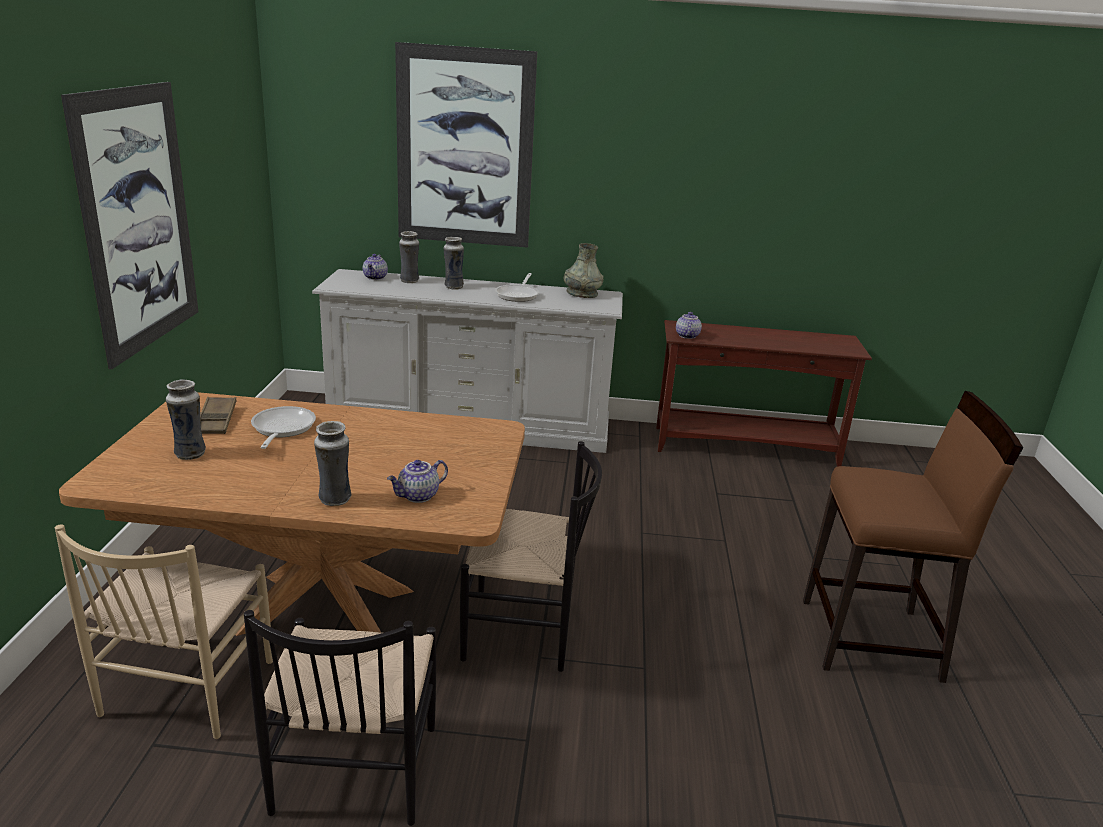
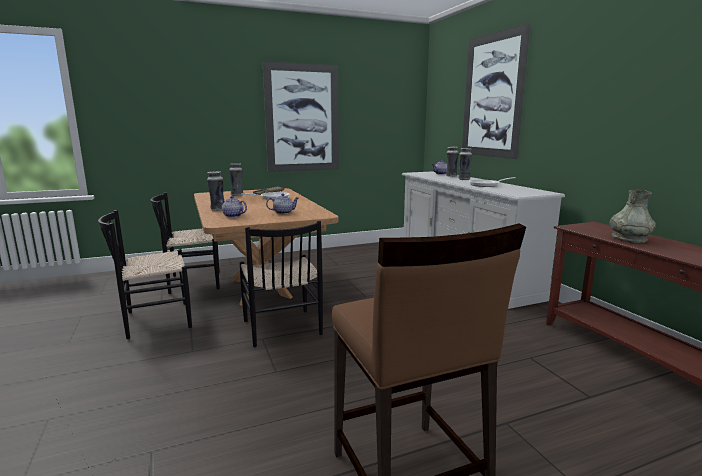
camera: 65 degrees right, 10 degrees down
beige chair [55,524,273,739] -> black chair [150,193,220,294]
grey vase [564,243,603,298] -> grey vase moved to [609,190,656,243]
teapot [676,312,702,339] -> teapot moved to [266,193,299,214]

